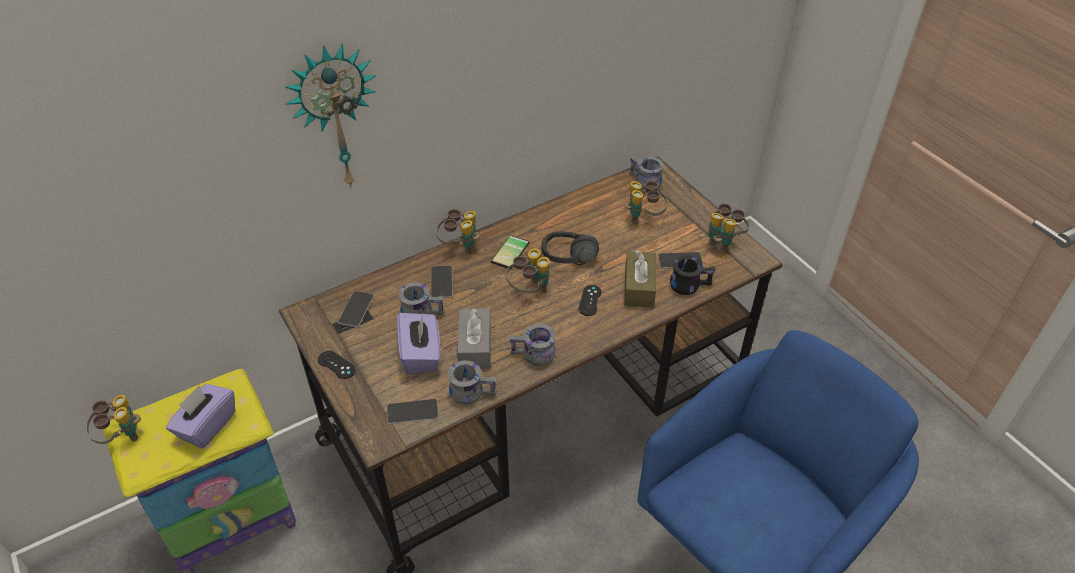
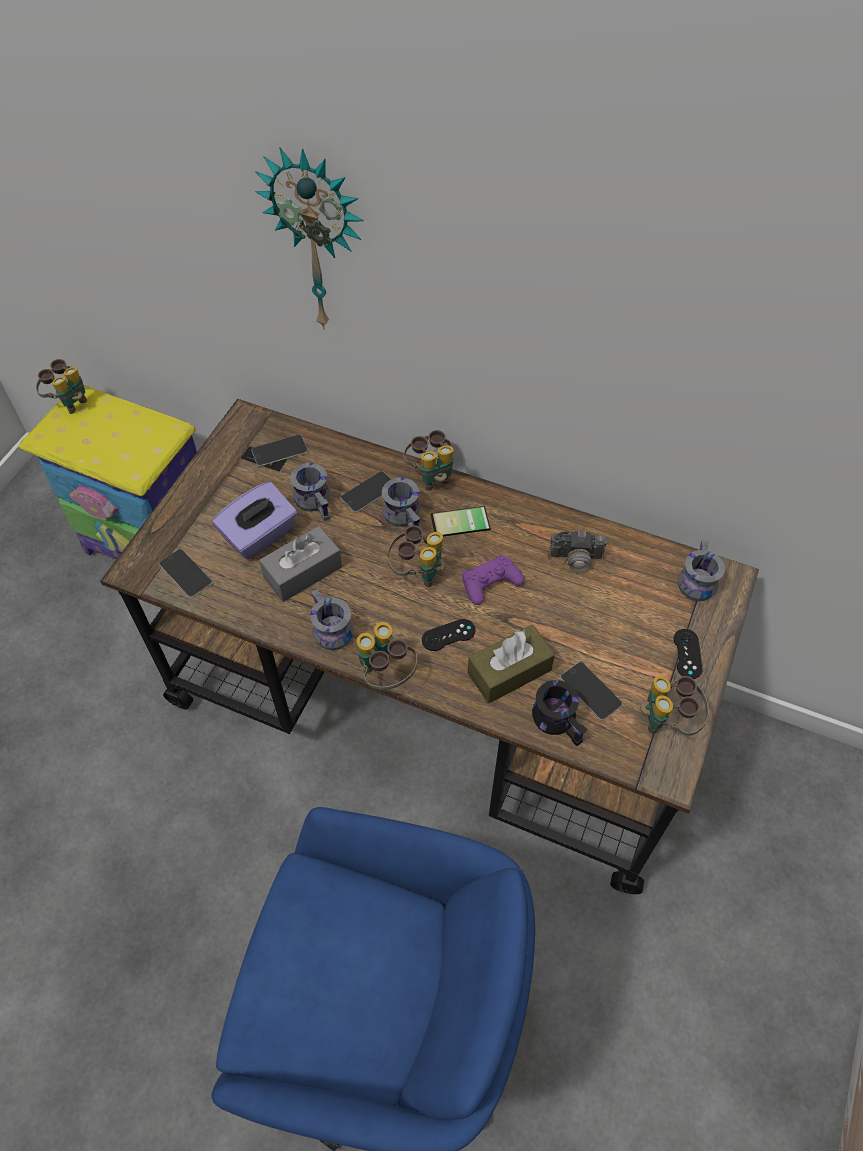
camera: 55 degrees right, 10 degrees up
purple tissue box [166,384,235,449] -> none
black game controller [318,351,356,379] -> black game controller moved to [674,629,703,679]
grey mug [448,360,497,405] -> grey mug moved to [382,477,420,527]
black headphones [541,231,599,265] -> purple game controller [461,555,525,605]
binoculars [625,181,667,225] -> binoculars moved to [357,622,417,690]
none -> camera [547,530,616,576]

